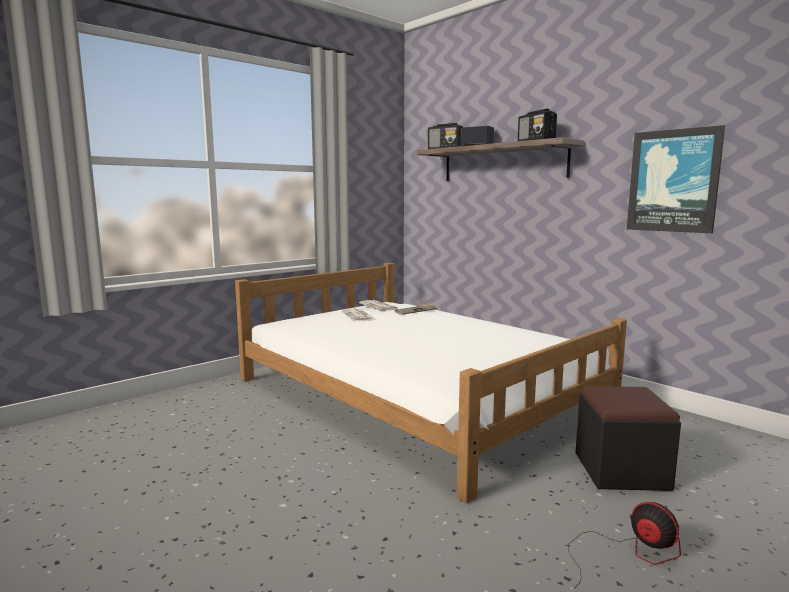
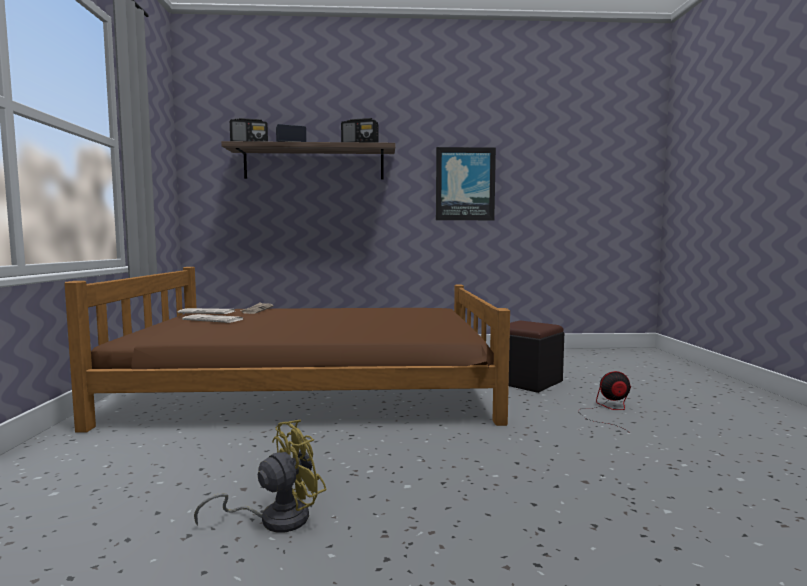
camera: 50 degrees left, 5 degrees down
white bed [235,263,627,504] -> brown bed [64,267,510,433]
none -> yellow fan [194,420,327,533]

